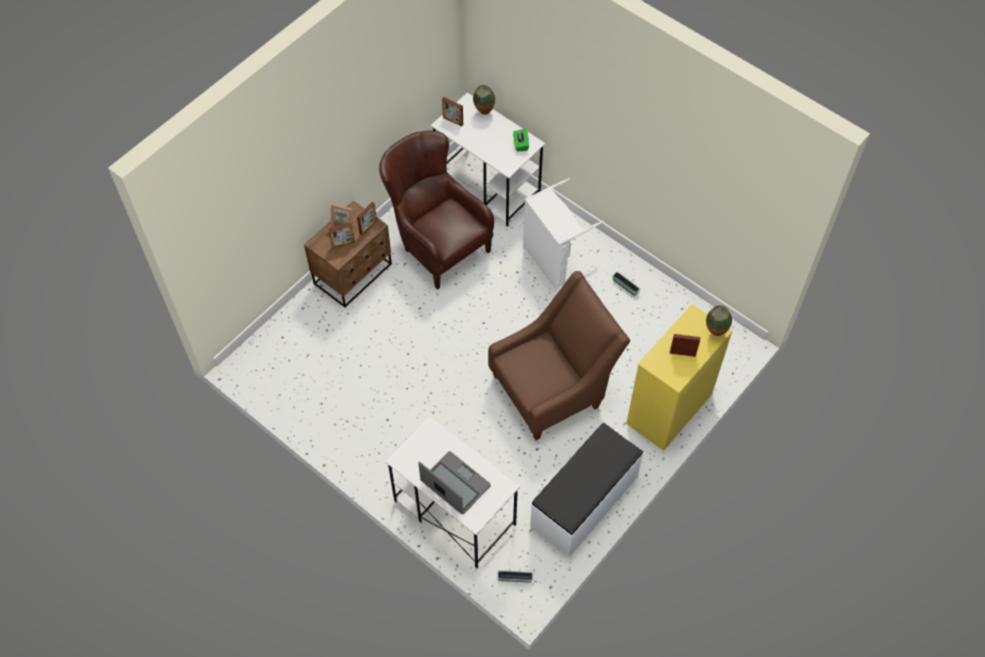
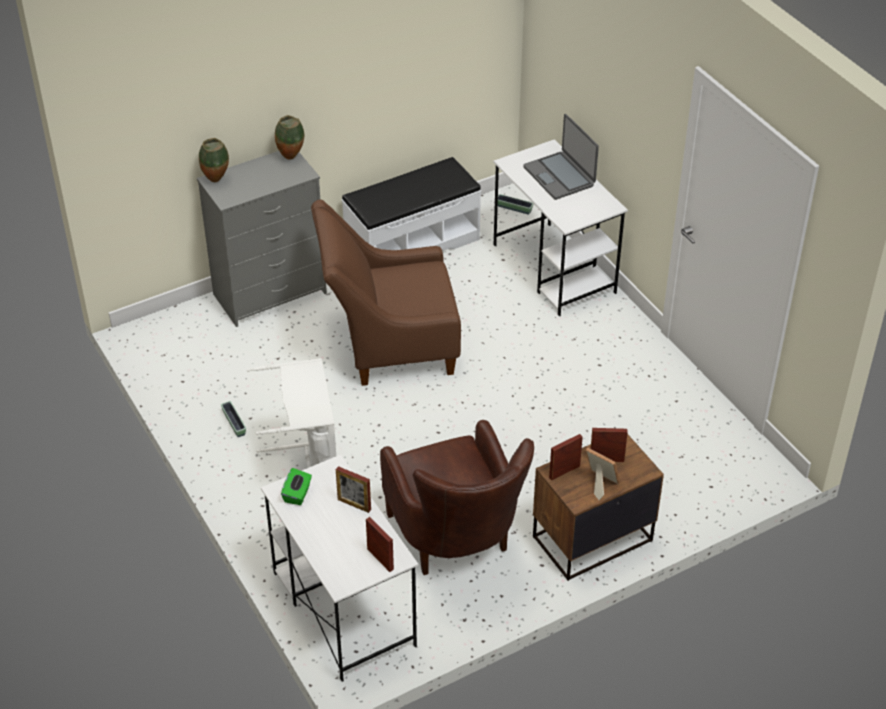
camera: 160 degrees left, 15 degrees down
vase [473,85,495,115] -> vase moved to [275,115,304,160]
yellow dresser [626,304,733,451] -> grey dresser [197,151,327,327]
picture frame [670,334,700,357] -> picture frame moved to [336,466,371,513]

